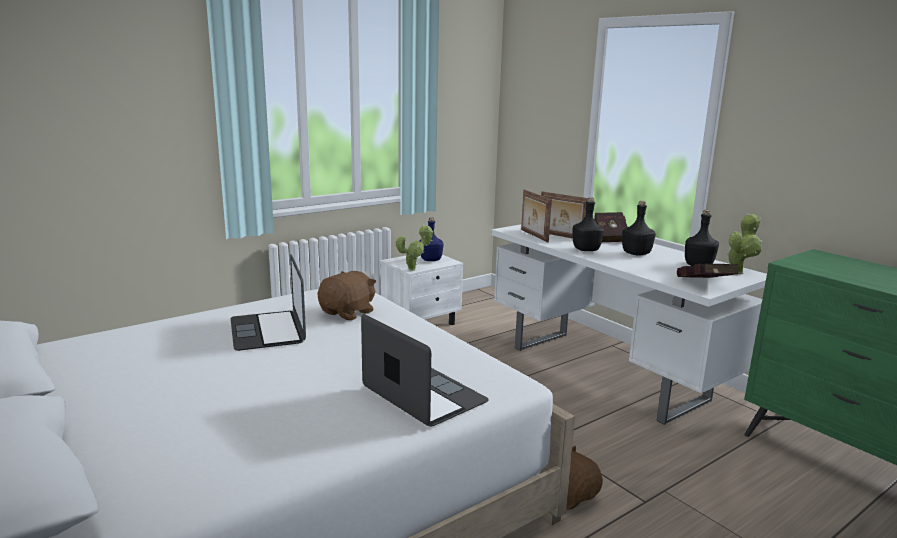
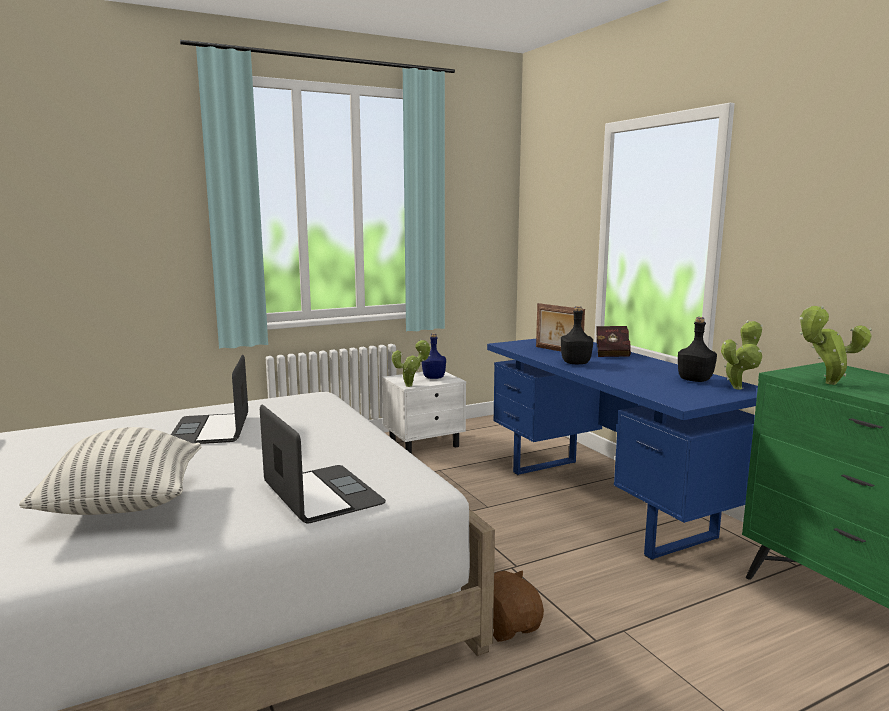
camera: 10 degrees right, 5 degrees down
brown plush toy [317,271,376,321] -> none
white desk [491,224,767,425] -> blue desk [487,339,758,560]
picture frame [521,190,552,242] -> none
black bottle [622,201,656,255] -> none
red book [677,264,738,278] -> none
none -> pillow [19,427,202,515]
none -> potted plant [799,306,872,385]

